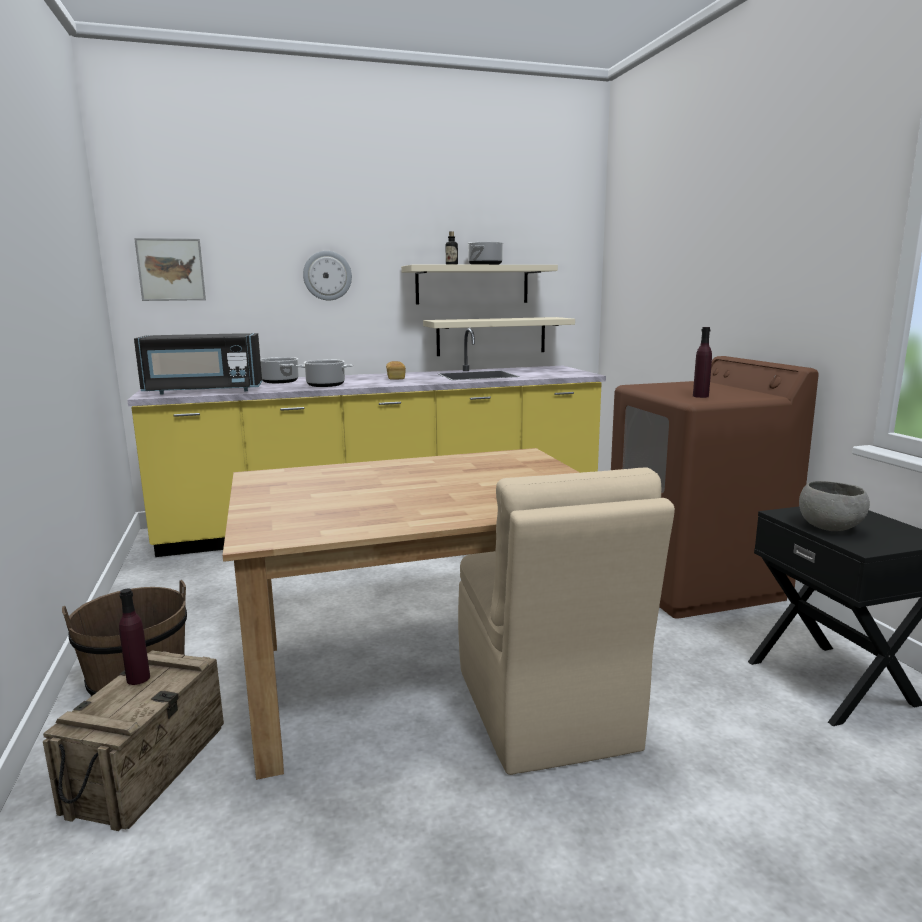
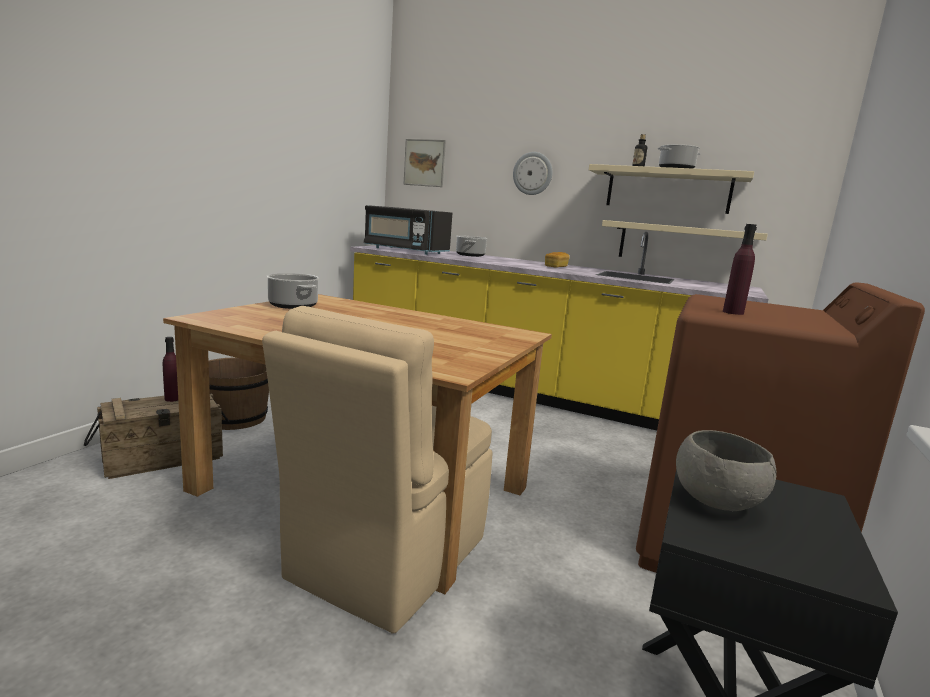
camera: 40 degrees right, 0 degrees up
cooking pot [296,359,353,387] -> cooking pot moved to [266,273,319,309]

